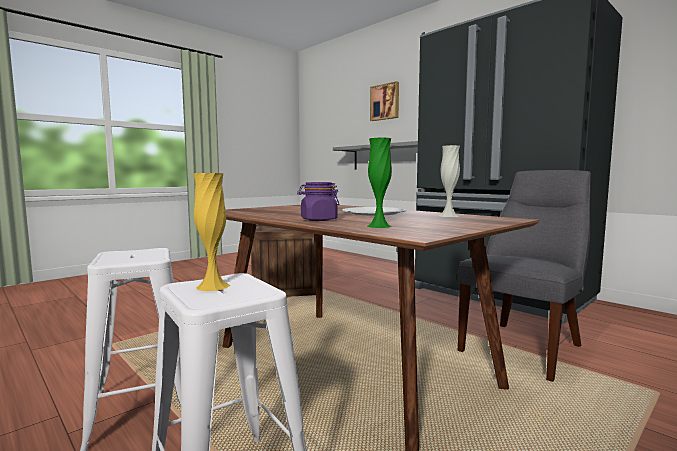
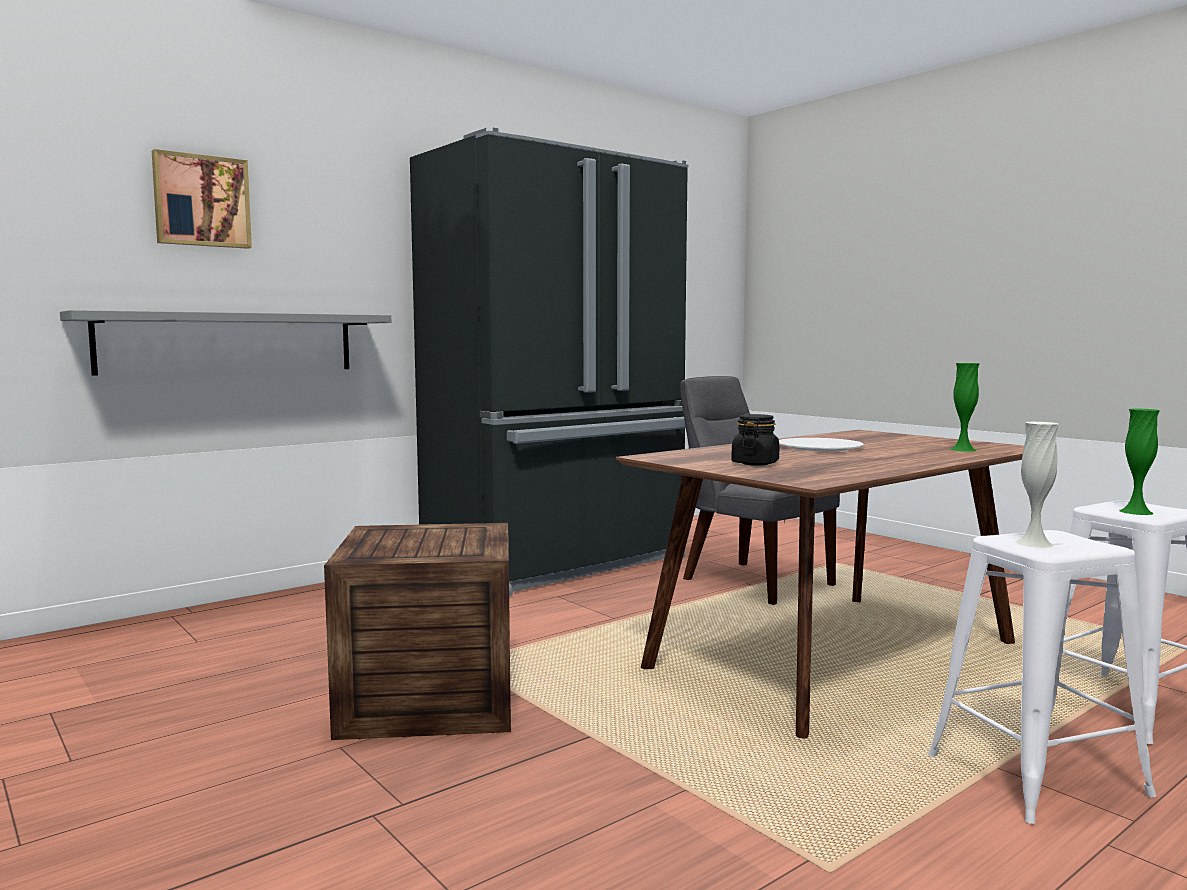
camera: 85 degrees left, 0 degrees up
yellow vase [193,173,230,291] -> green vase [1120,409,1160,515]
purple jar [297,182,340,221] -> none
white vase [439,145,460,217] -> white vase moved to [1015,422,1058,548]
none -> black jar [731,414,779,466]

